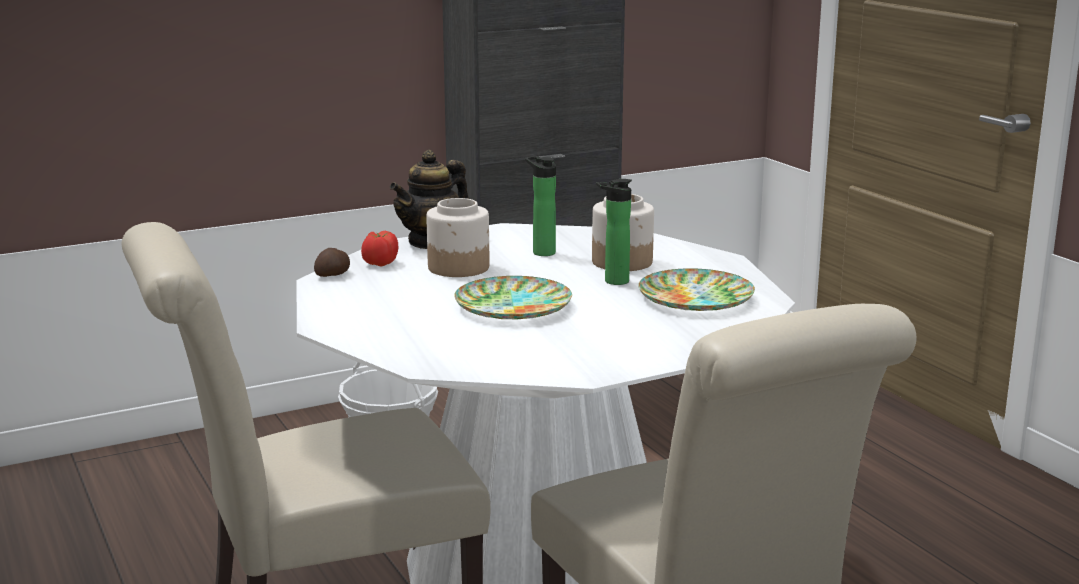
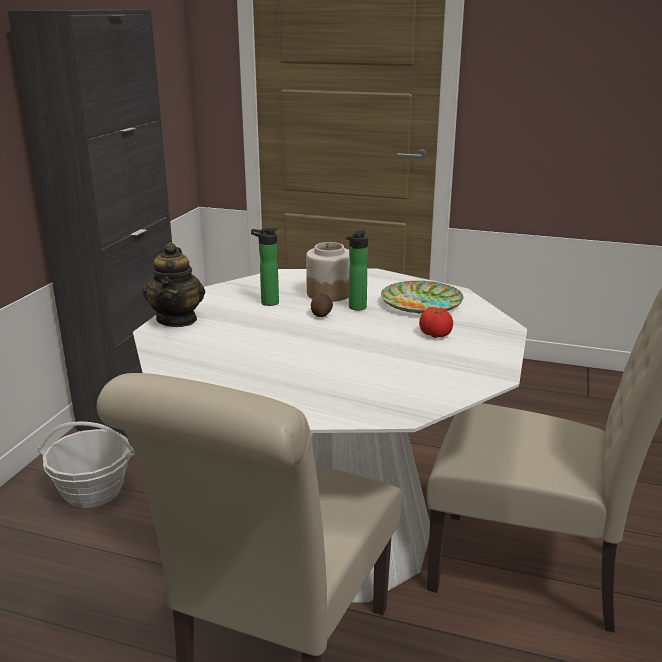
camera: 45 degrees left, 5 degrees up
potato [314,248,350,277] -> potato moved to [311,293,333,317]
tomato [361,231,398,266] -> tomato moved to [419,307,453,338]
jar [426,198,489,277] -> none
plate [454,276,572,320] -> none

